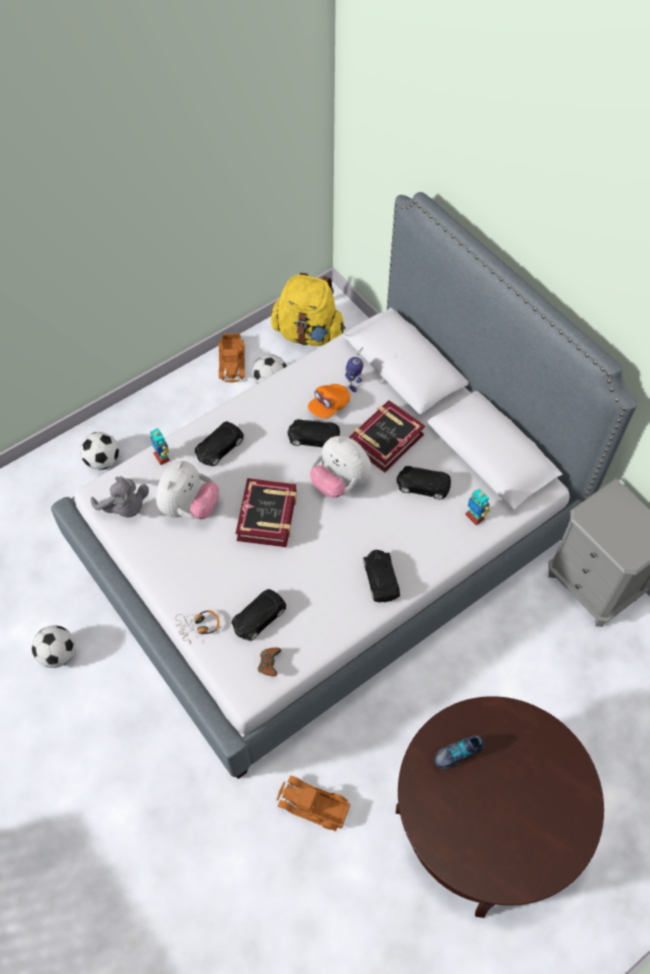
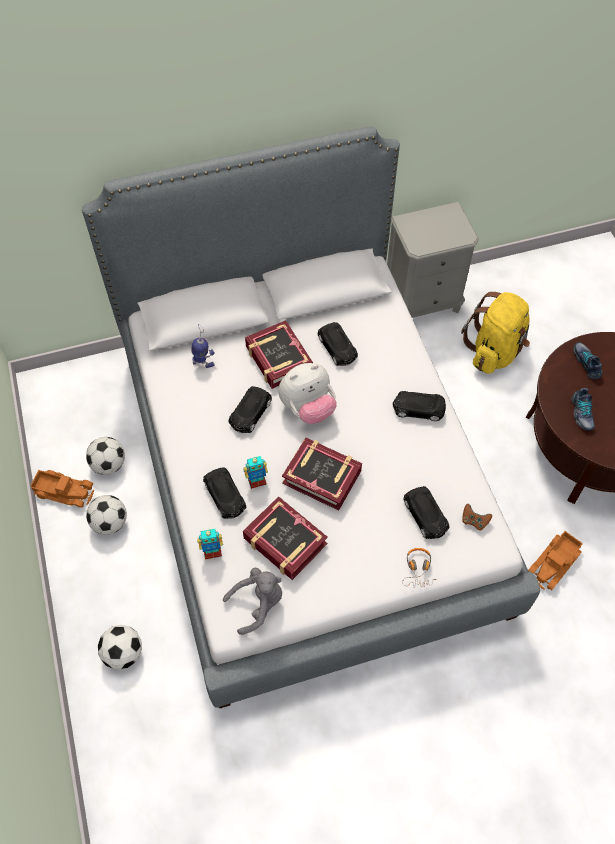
camera: 70 degrees left, 0 degrees up
football [32,625,75,668] -> football moved to [86,495,127,535]
plush toy [156,461,219,519] -> book [243,496,328,580]
yellow backpack [271,273,345,346] -> yellow backpack moved to [461,292,530,374]
orange cap [308,384,350,419] -> none
black toy car [396,466,451,500] -> black toy car turned 60 degrees counterclockwise [318,322,358,366]
toy robot [465,489,490,525] -> toy robot moved to [243,456,268,489]
none -> shoe [573,342,602,380]

